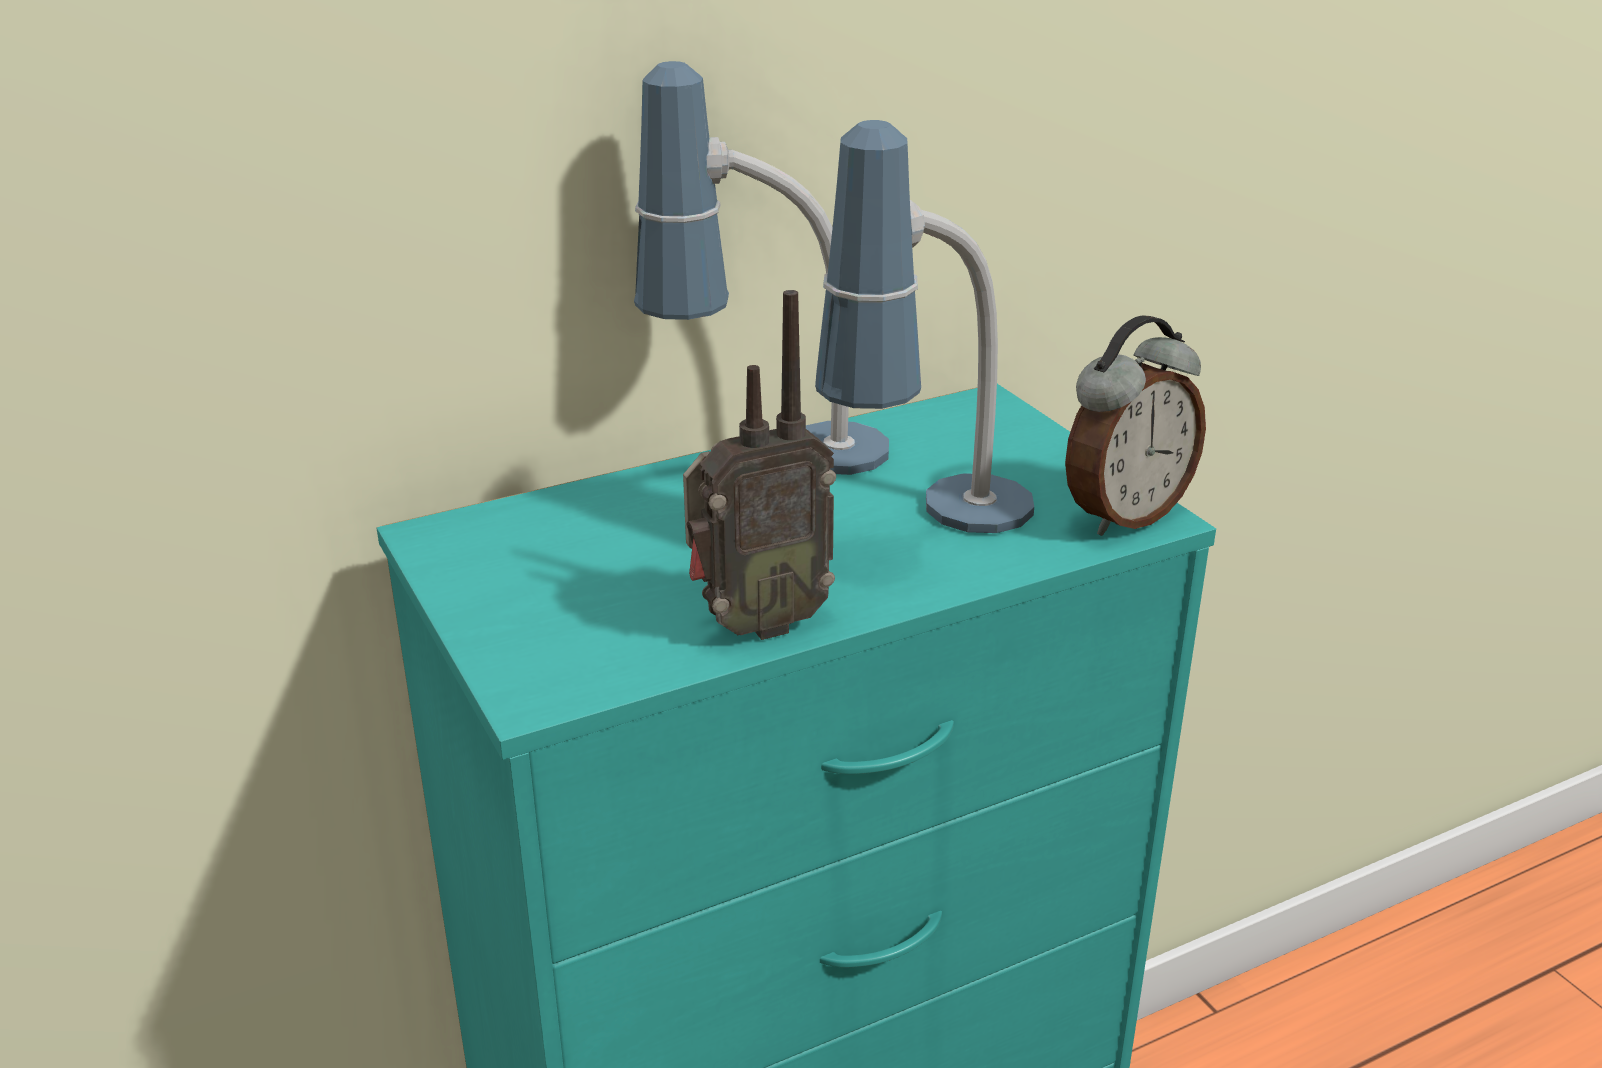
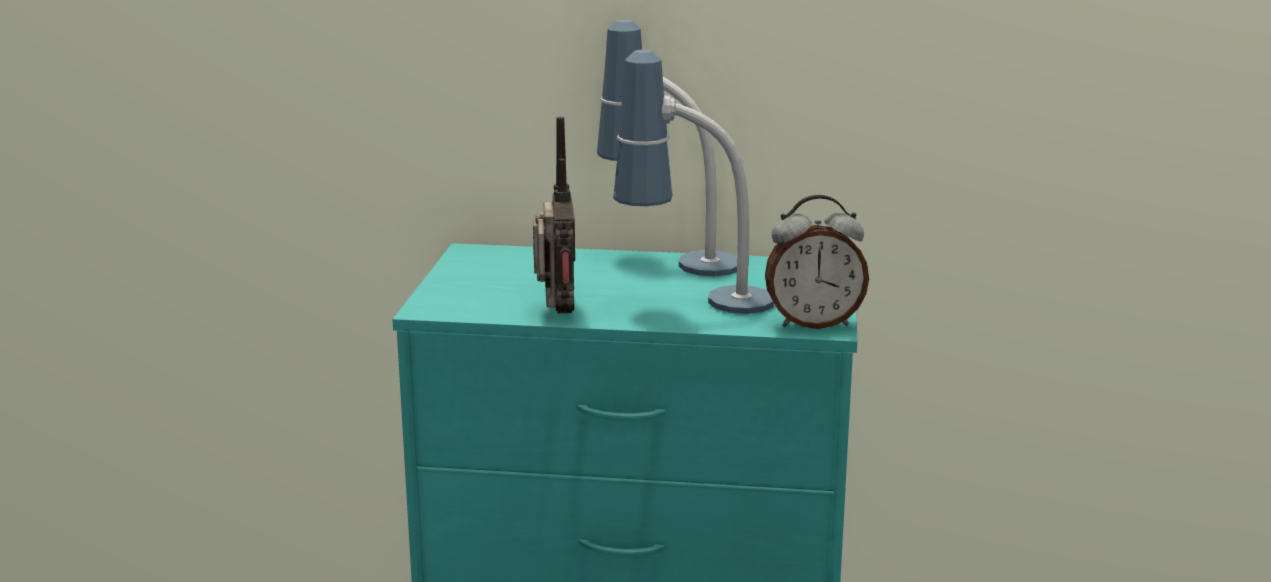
camera: 35 degrees right, 10 degrees down
radio [683,290,836,640] -> radio turned 105 degrees counterclockwise [533,117,575,313]

